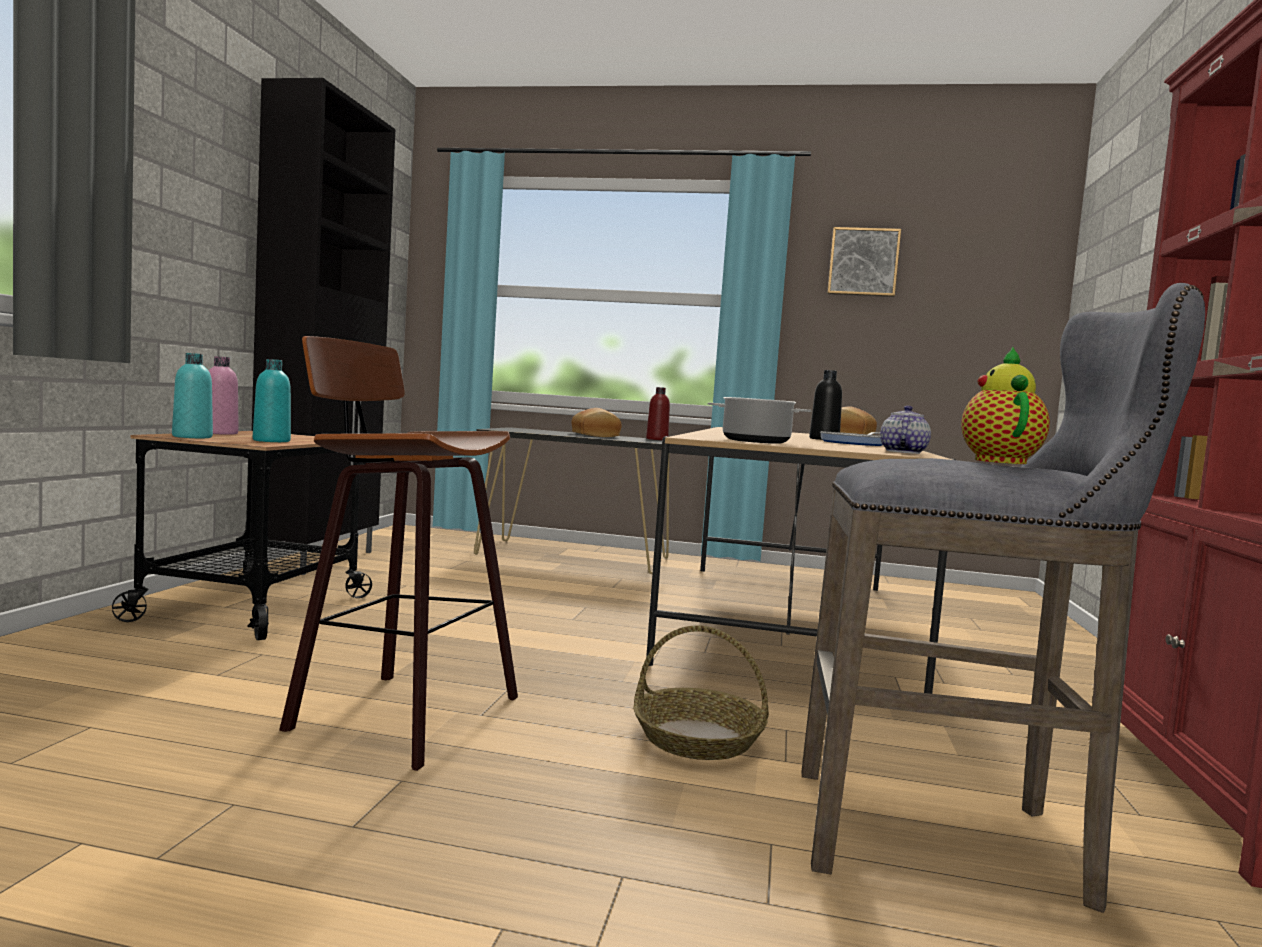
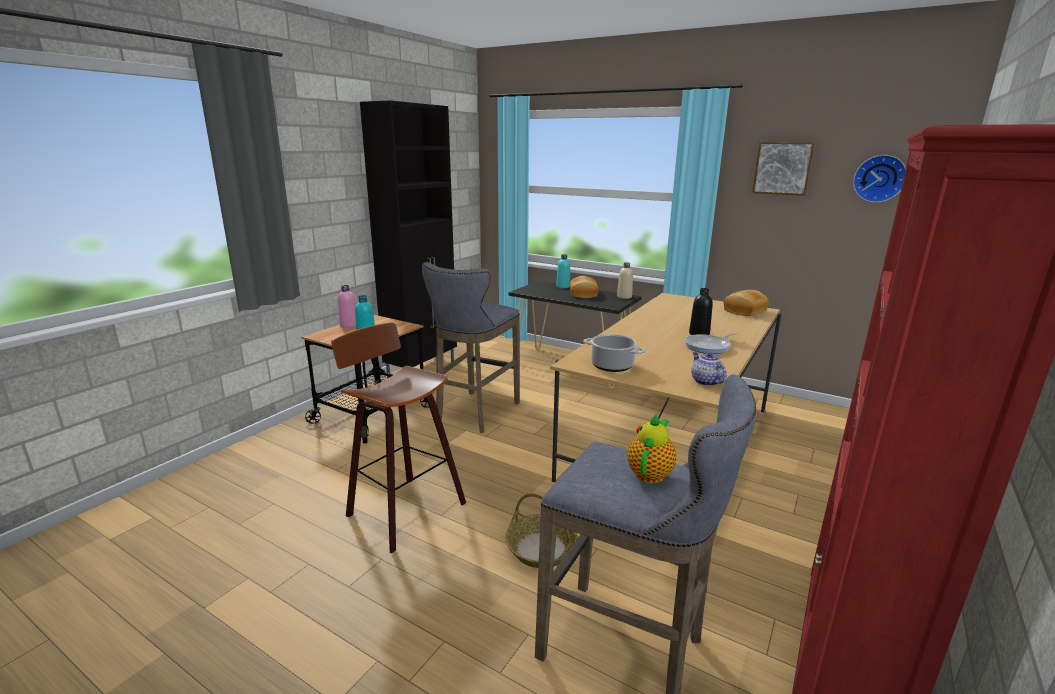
camera: 20 degrees right, 15 degrees up
turquoise bottle [172,353,213,438] -> turquoise bottle moved to [556,254,570,288]
red bottle [646,387,670,440] -> beige bottle [617,262,633,299]
teapot [880,406,931,454] -> teapot turned 60 degrees counterclockwise [691,352,727,386]
none -> grey stool [422,262,520,433]
none -> wall clock [853,155,906,203]

